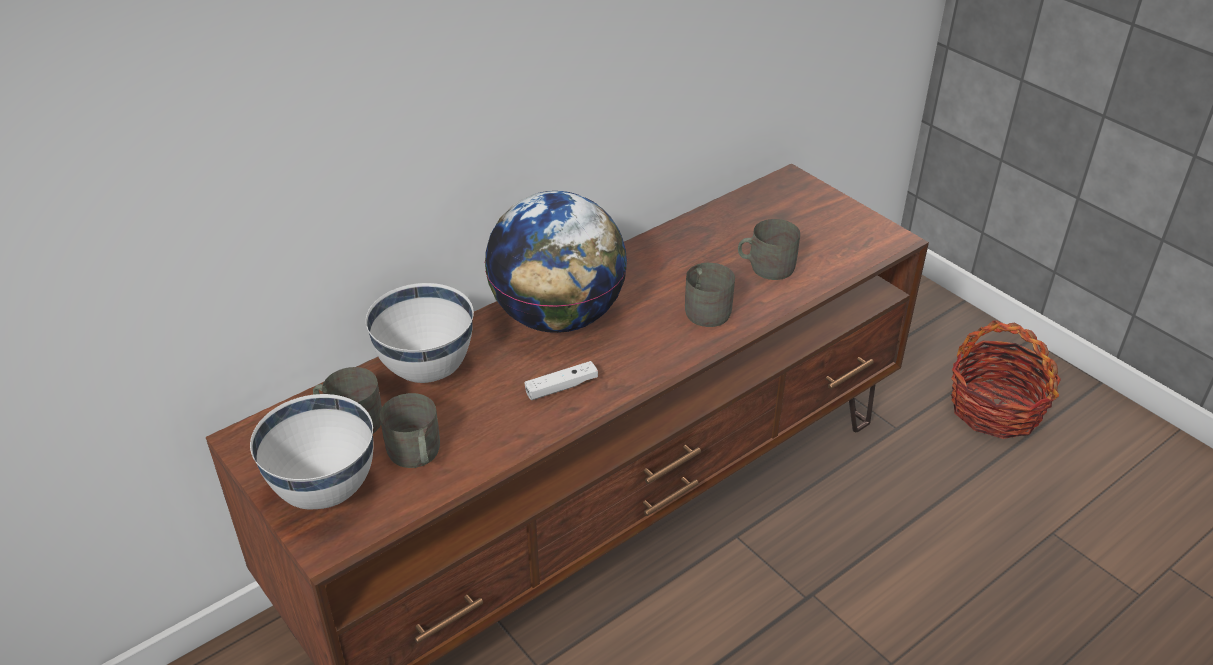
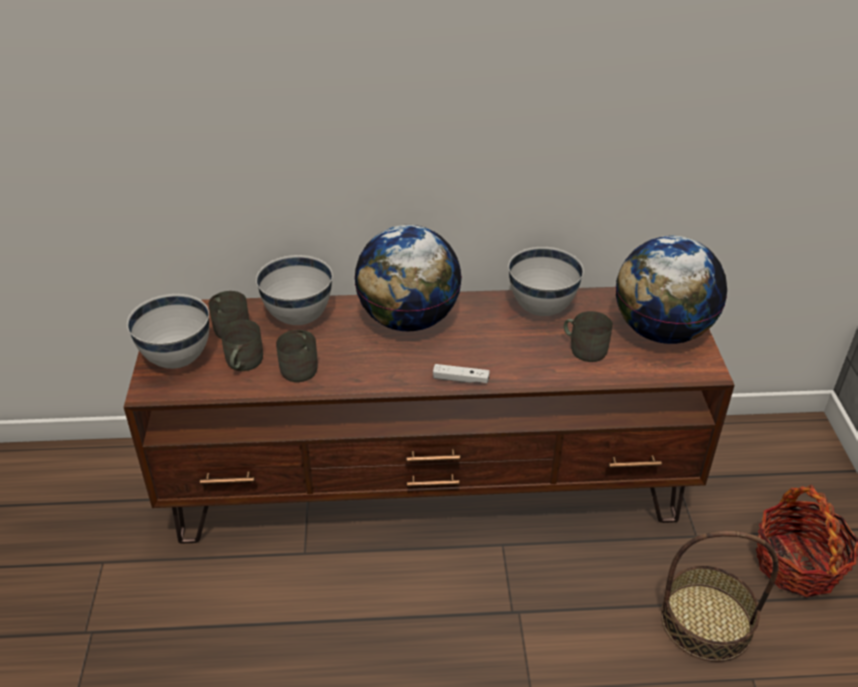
camera: 35 degrees right, 0 degrees up
white game controller [525,361,598,400] -> white game controller moved to [433,364,490,383]
grey mug [685,263,735,327] -> grey mug moved to [276,330,318,382]
none -> white bowl [508,247,584,316]
none -> globe [616,236,727,344]
none -> basket [661,531,779,662]

